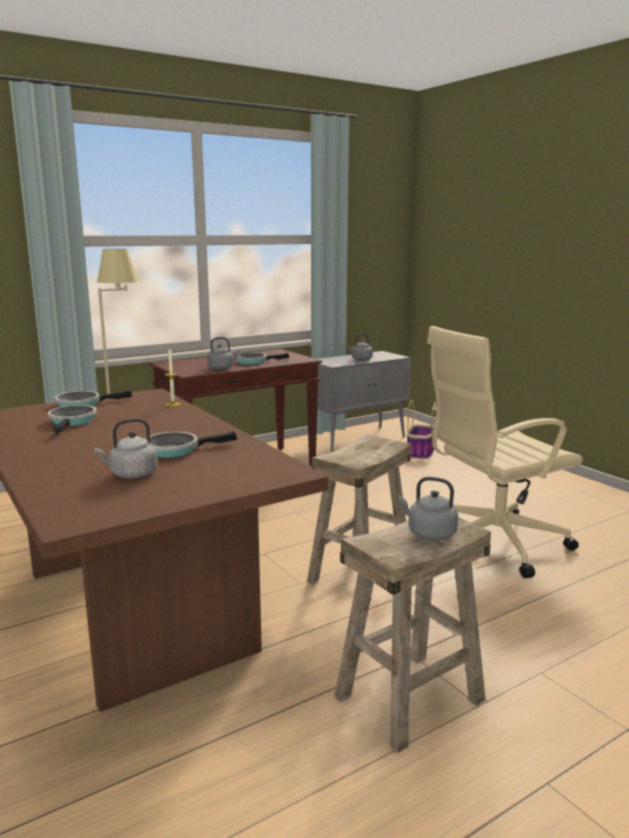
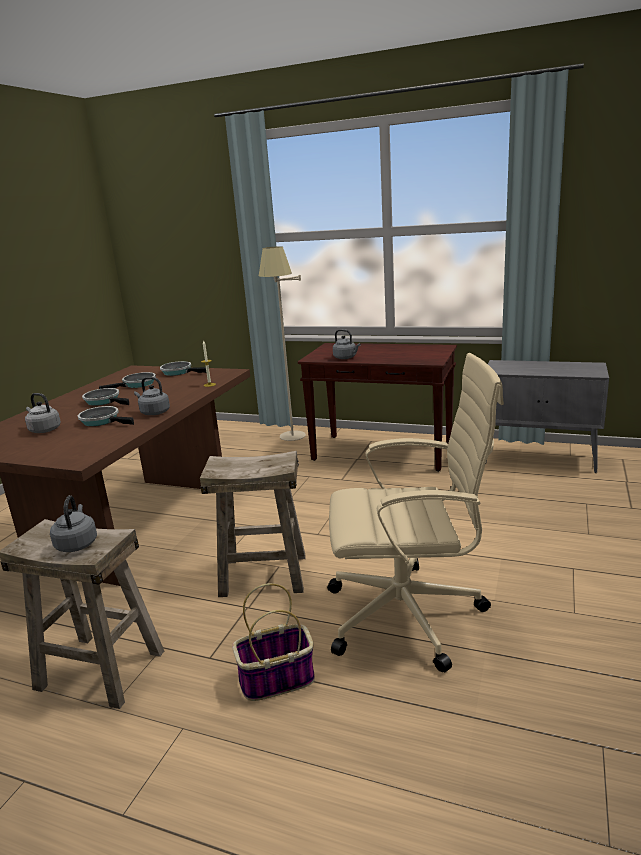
camera: 55 degrees right, 5 degrees up
frying pan [236,352,289,365] -> frying pan moved to [82,388,129,406]
grey kettle [347,333,373,361] -> grey kettle moved to [134,377,170,415]
basket [407,400,437,460] -> basket moved to [232,583,315,701]
beige office chair [427,326,583,578] -> beige office chair turned 150 degrees clockwise [327,353,504,672]

